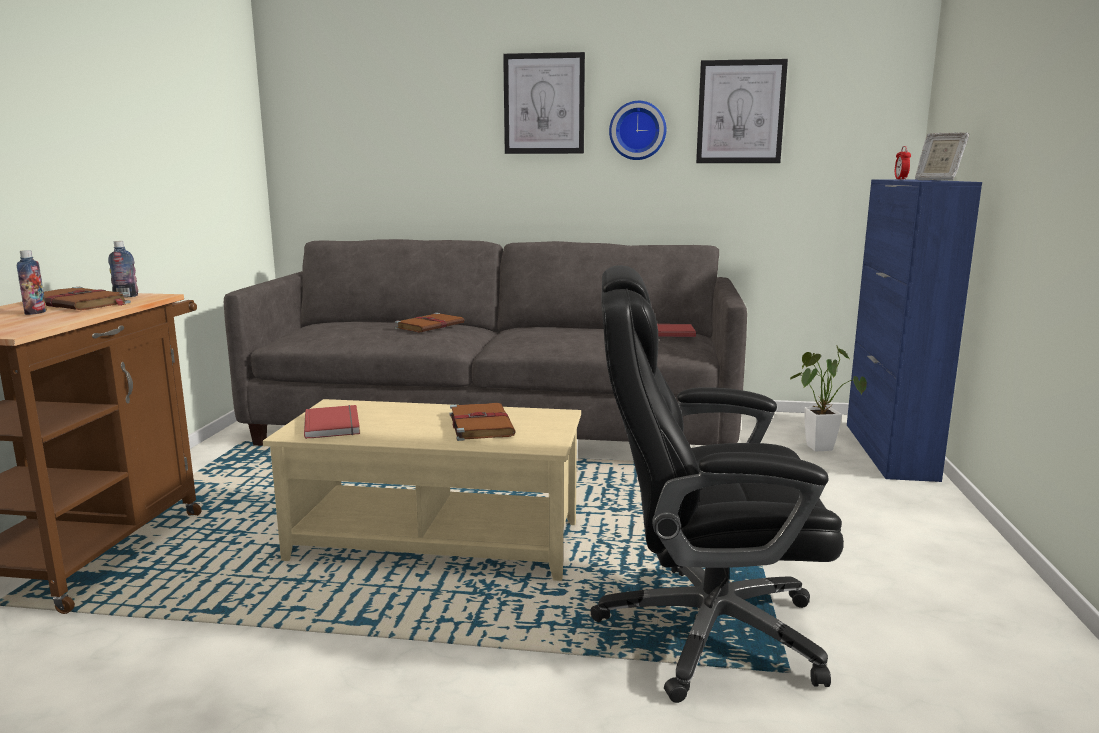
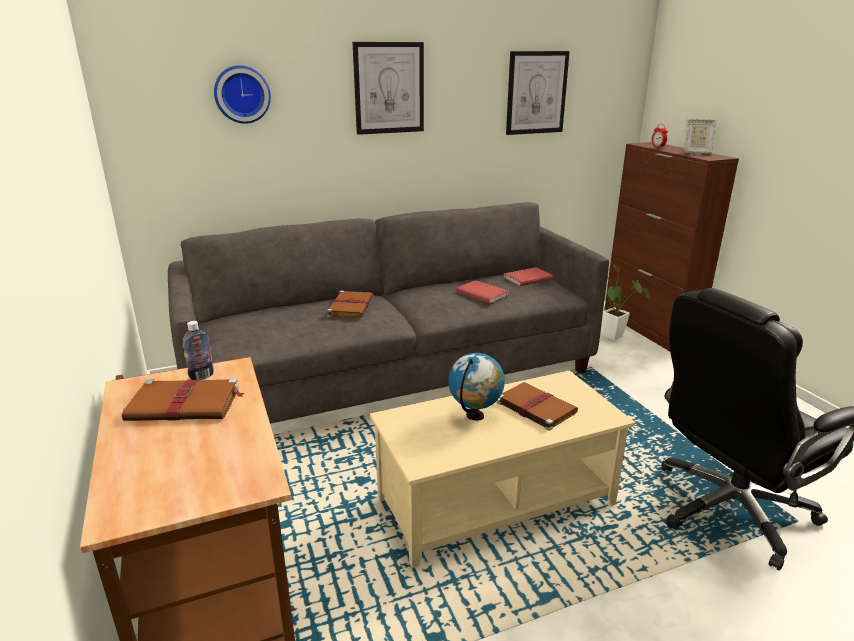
camera: 30 degrees left, 10 degrees up
bottle [17,250,47,315] -> none
red book [304,405,360,439] -> red book moved to [456,280,508,304]
wall clock [609,101,666,160] -> wall clock moved to [214,65,271,124]
blue cabinet [847,179,982,482] -> brown cabinet [604,142,739,351]
none -> globe [448,353,505,421]

